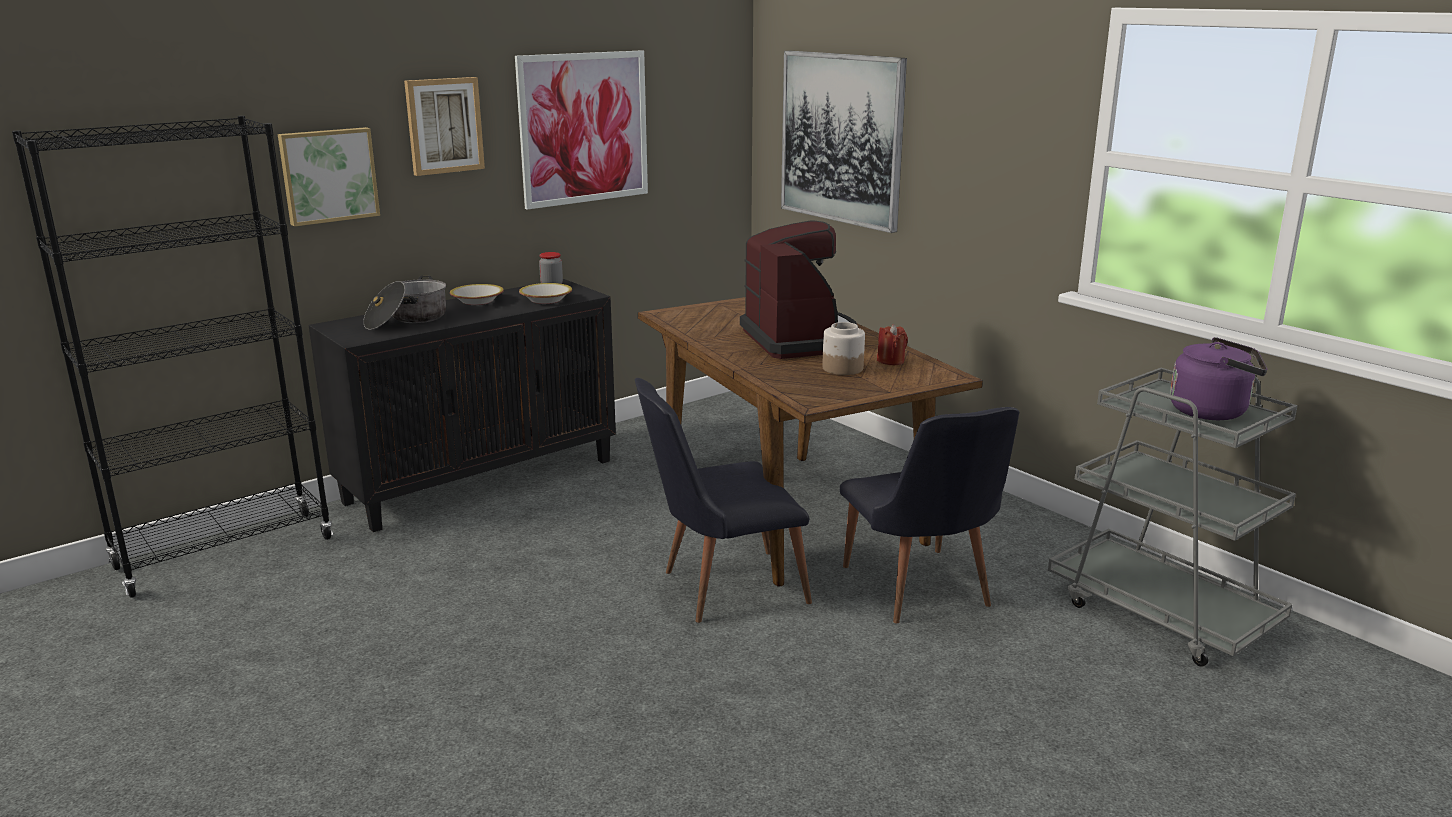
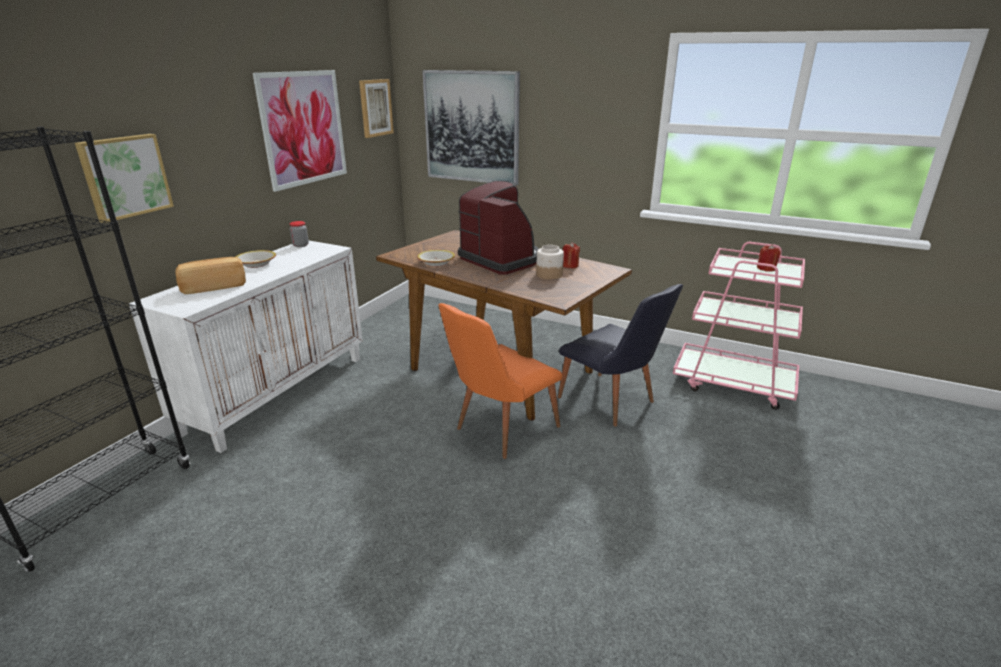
camera: 25 degrees left, 5 degrees up
black cabinet [309,279,616,532] -> white cabinet [129,241,363,453]
cooking pot [363,275,446,330] -> bread [176,257,246,294]
picture [404,77,485,176] -> picture moved to [359,79,394,138]
bowl [519,283,572,304] -> bowl moved to [417,250,455,267]
black chair [635,378,812,623] -> orange chair [438,303,562,459]
grey cart [1048,368,1298,667] -> pink cart [673,242,805,410]
purple kettle [1170,337,1267,420] -> red candle [757,244,781,272]

